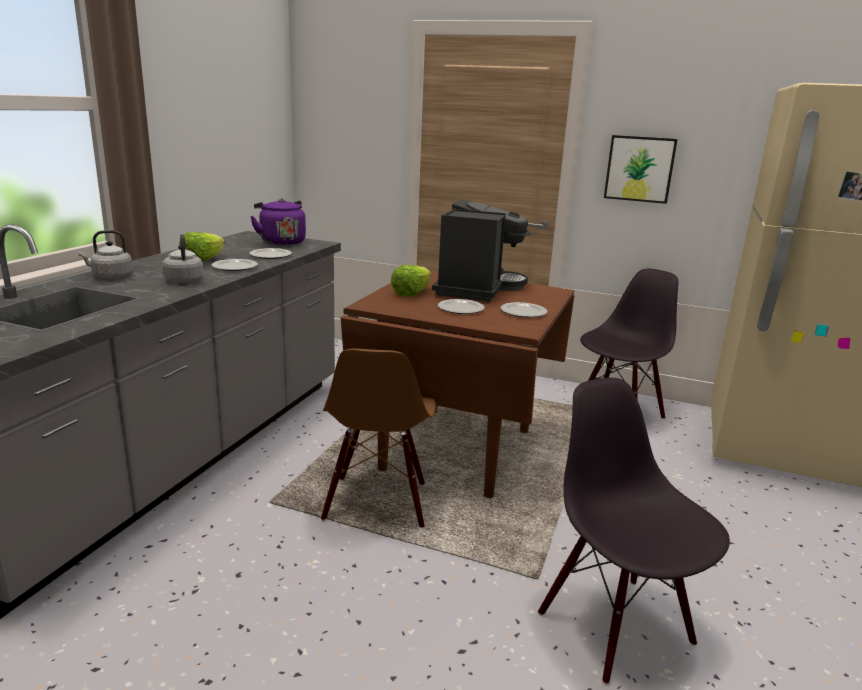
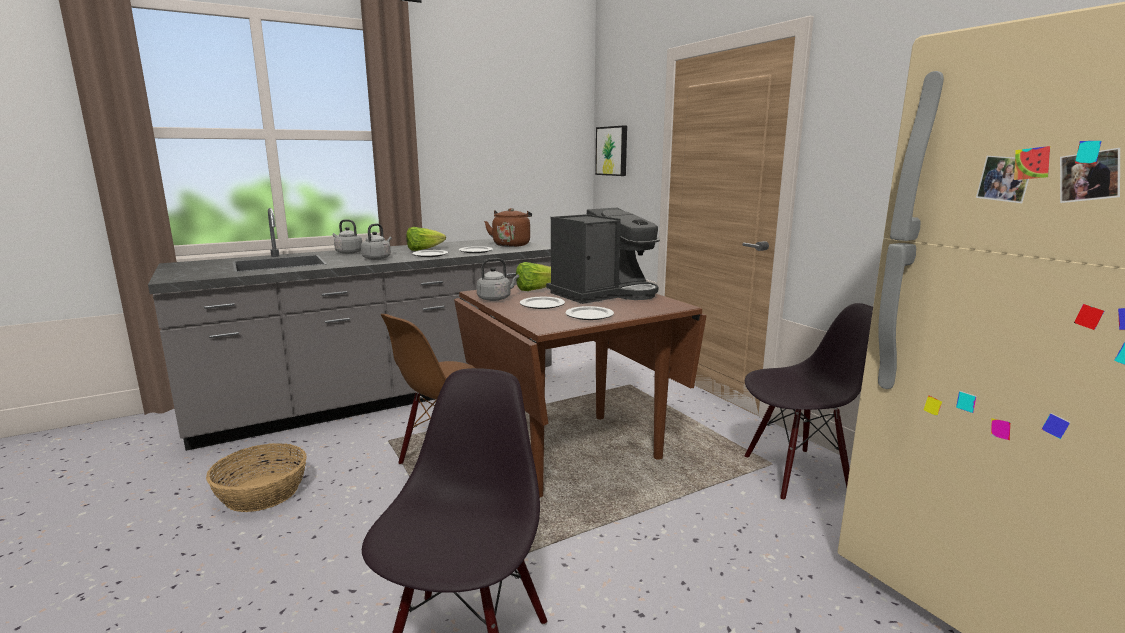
camera: 40 degrees right, 5 degrees down
purple kettle [250,199,306,245] -> brown kettle [484,208,532,247]
picture [604,135,678,204] -> picture moved to [595,126,627,176]
none -> basket [206,443,307,512]
none -> grey kettle [476,258,519,301]

